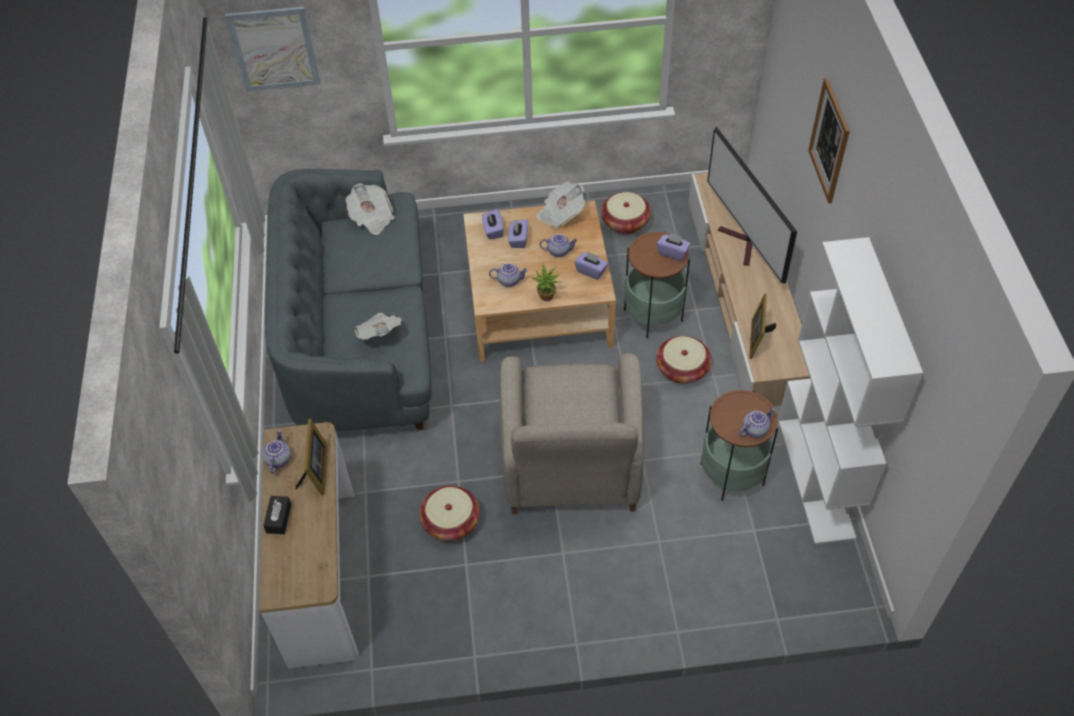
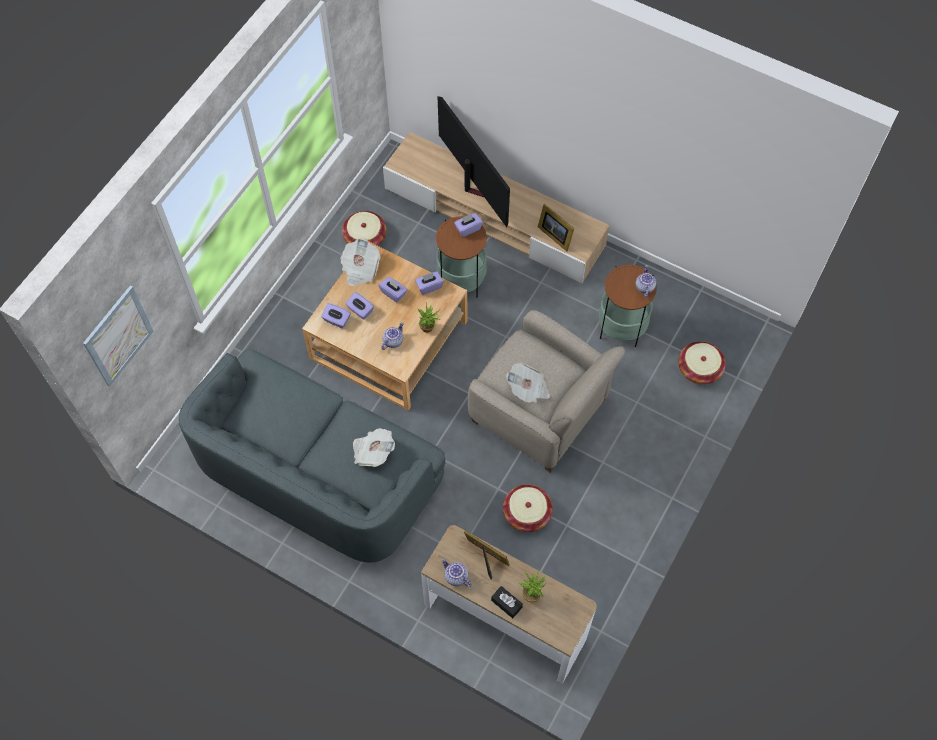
camera: 55 degrees left, 10 degrees up
newspaper [345,183,395,235] -> newspaper moved to [506,362,550,403]
teapot [540,234,578,257] -> purple tissue box [379,277,407,302]
basket [656,336,712,384] -> basket moved to [678,341,726,384]
television [707,127,797,284] -> television turned 135 degrees counterclockwise [437,96,510,227]
white bookcase [778,237,923,544] -> none
picture [808,78,850,203] -> none
none -> potted plant [519,569,546,602]

